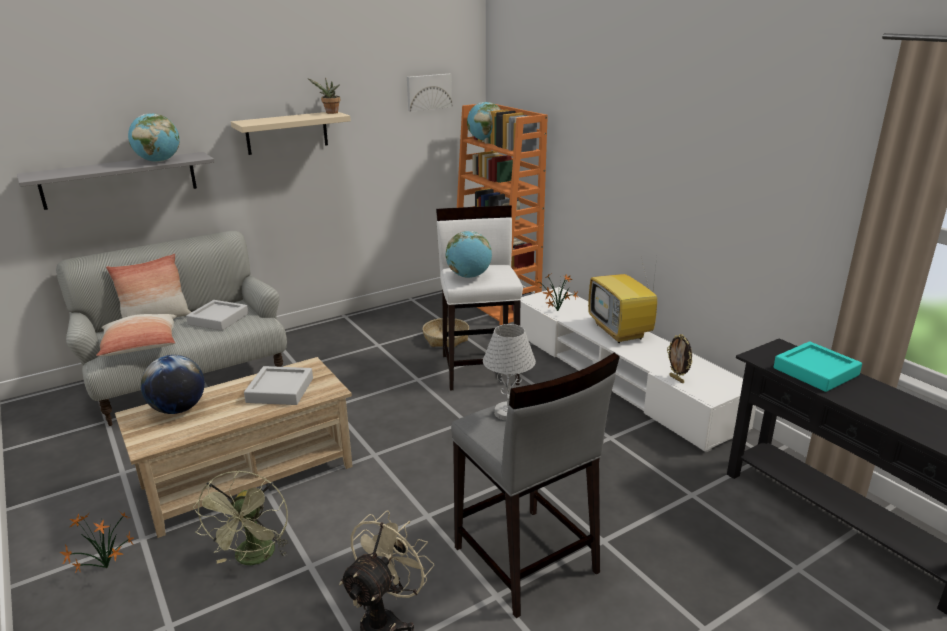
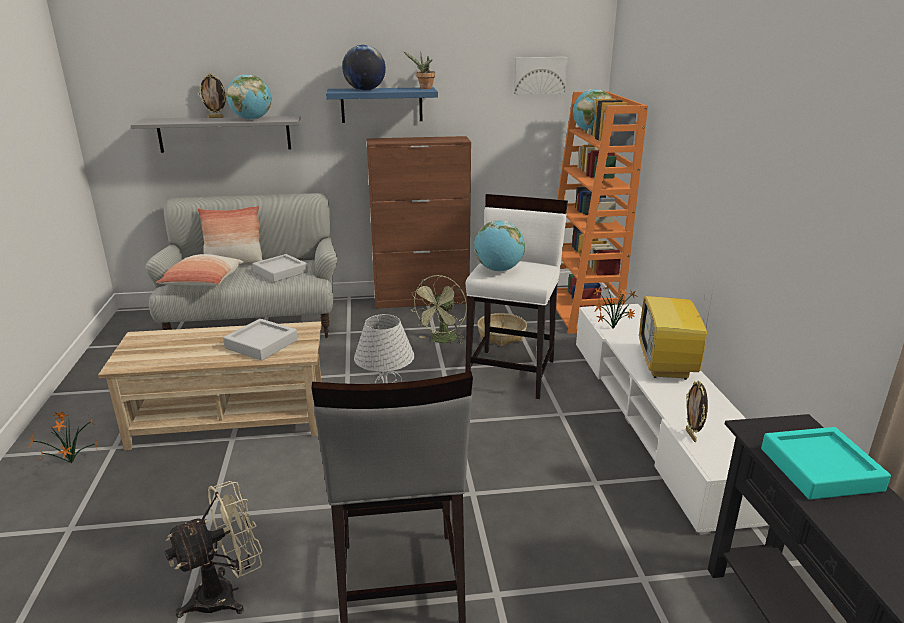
camera: 25 degrees right, 0 degrees up
globe [141,355,205,414] -> globe moved to [342,45,386,91]
green fan [193,470,288,565] -> green fan moved to [410,275,467,344]
beige shelf [231,112,351,155] -> blue shelf [326,87,438,123]
none -> picture frame [198,73,227,118]
none -> brown cabinet [366,136,471,309]

